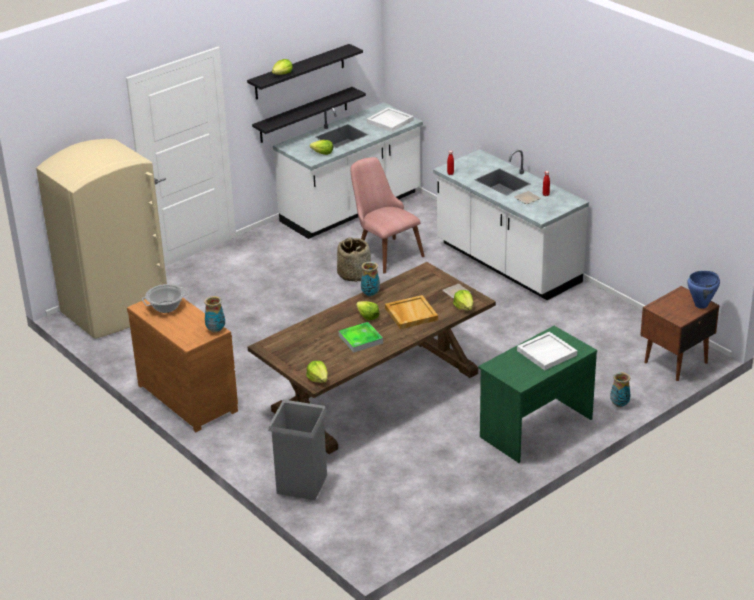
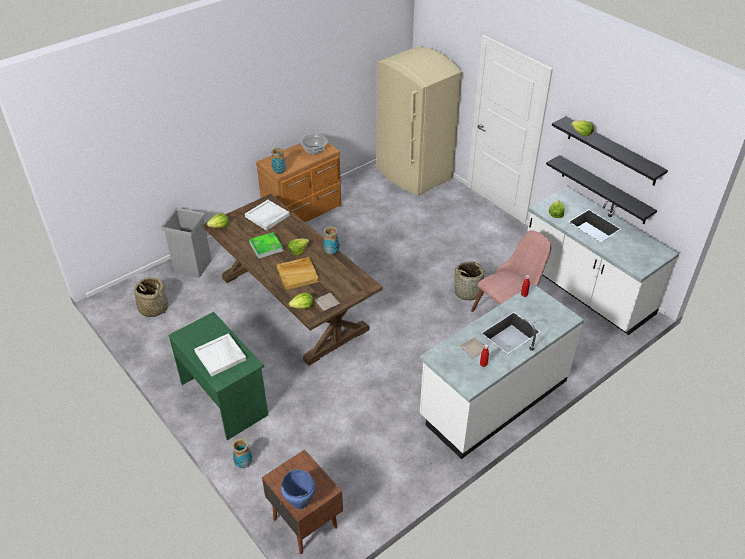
camera: 90 degrees right, 10 degrees up
white tray [367,107,414,132] -> white tray moved to [245,200,290,230]
none -> basket [134,278,168,317]

